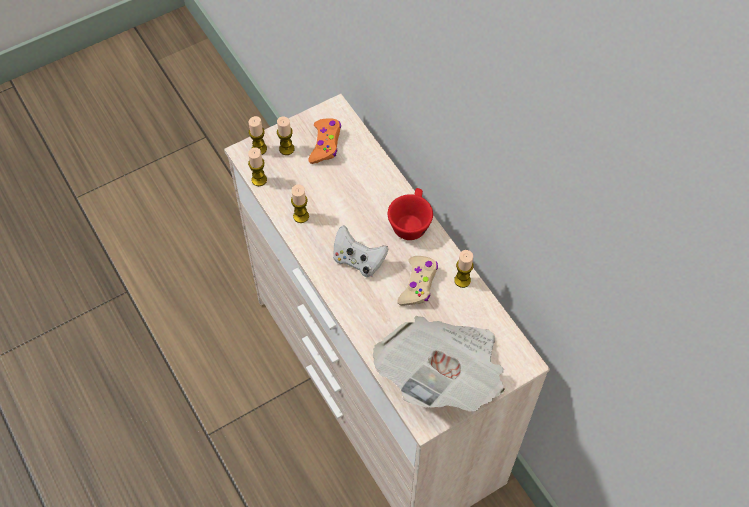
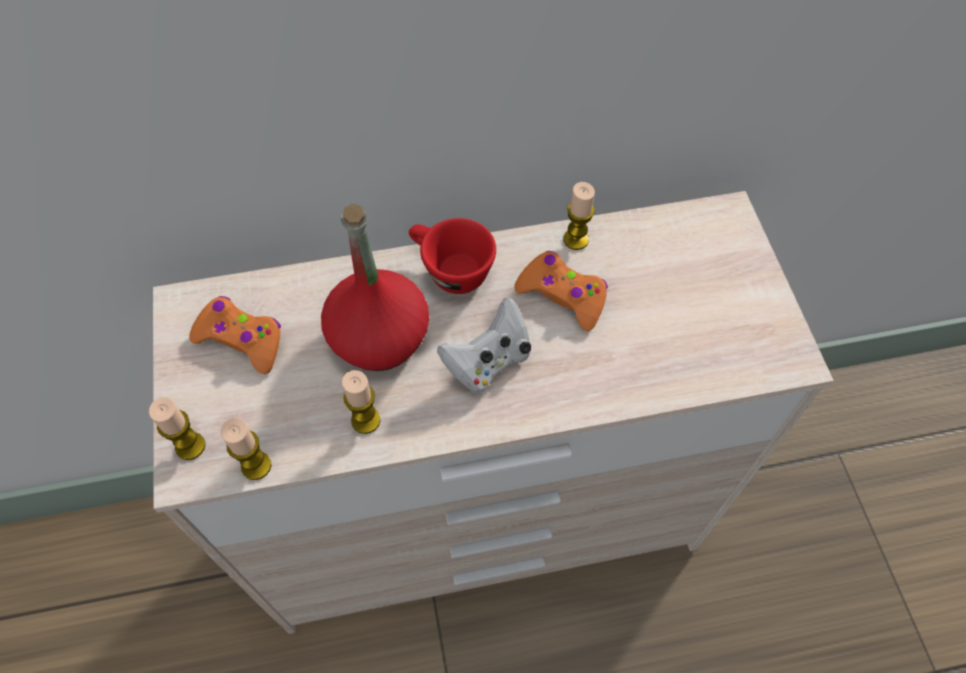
camera: 70 degrees left, 0 degrees up
candle [277,116,294,155] -> none
newspaper [373,316,505,412] -> none
beige game controller [398,256,438,306] -> orange game controller [514,251,608,331]
none -> red bottle [321,203,429,371]

